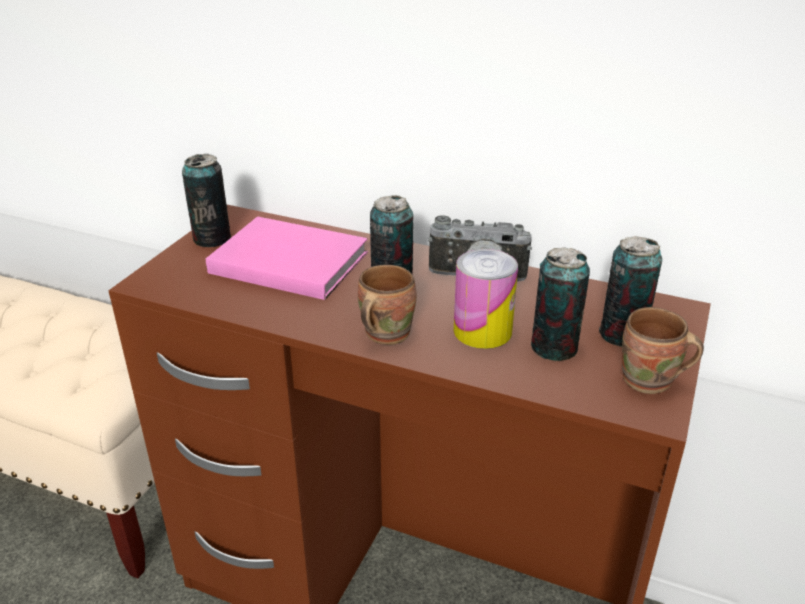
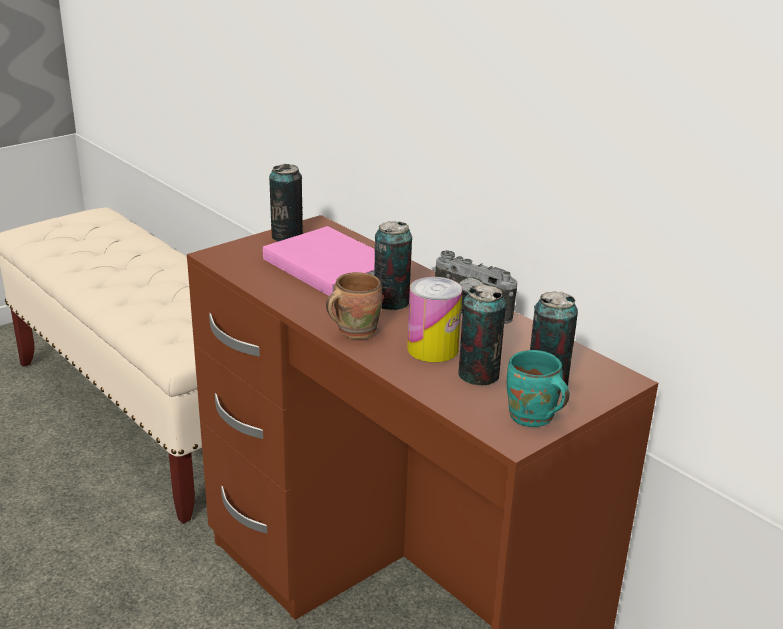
camera: 25 degrees right, 5 degrees down
brown mug [622,307,704,394] -> turquoise mug [507,350,570,427]

